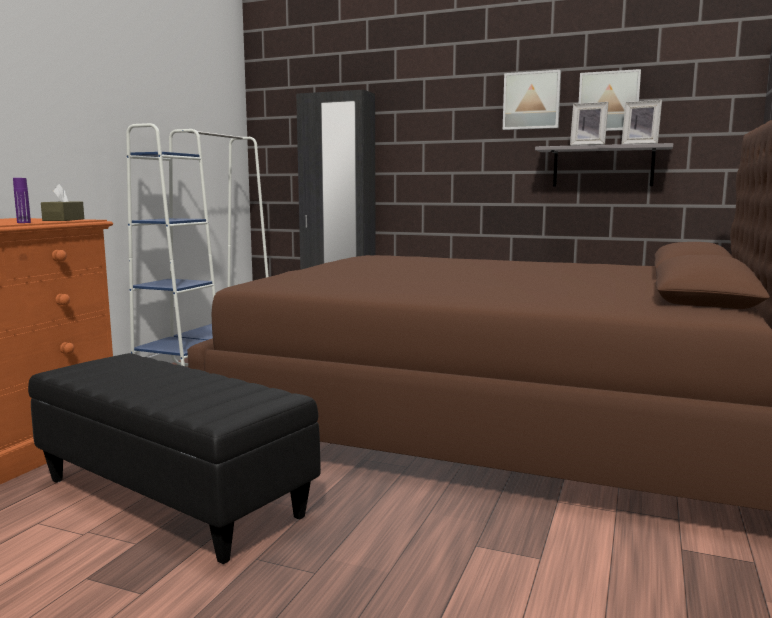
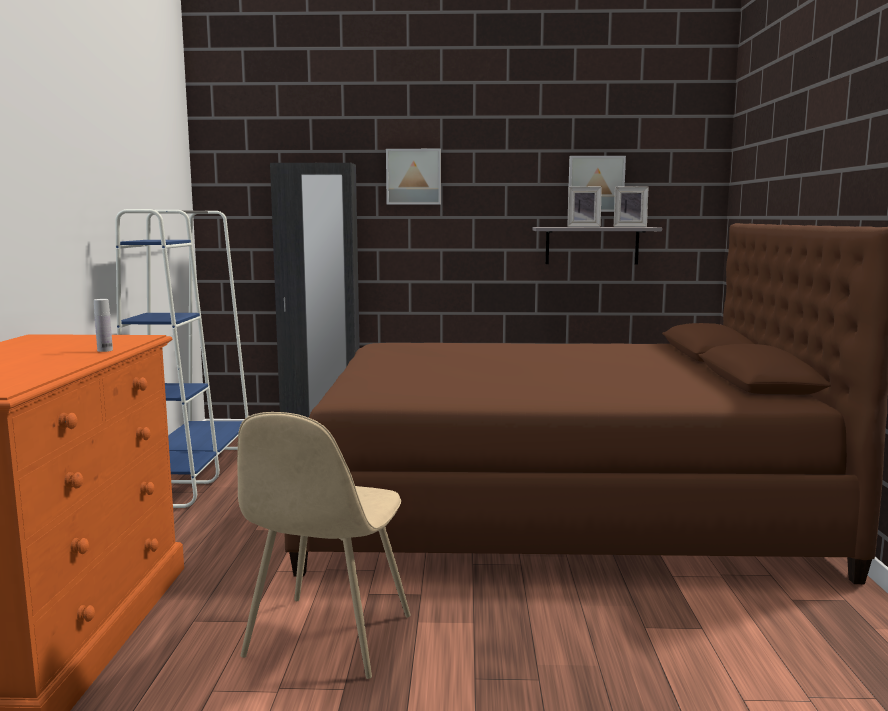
camera: 20 degrees left, 0 degrees up
purple bottle [13,178,31,223] -> white bottle [94,299,113,352]
black ottoman [28,353,321,564] -> beige chair [237,412,411,679]
brown tissue box [41,184,84,221] -> none
picture [503,70,561,130] -> picture moved to [386,149,441,205]

